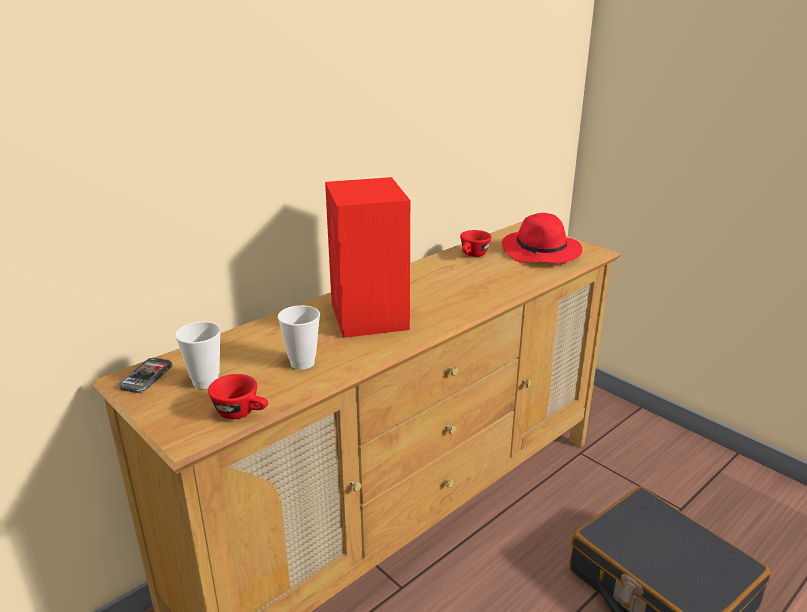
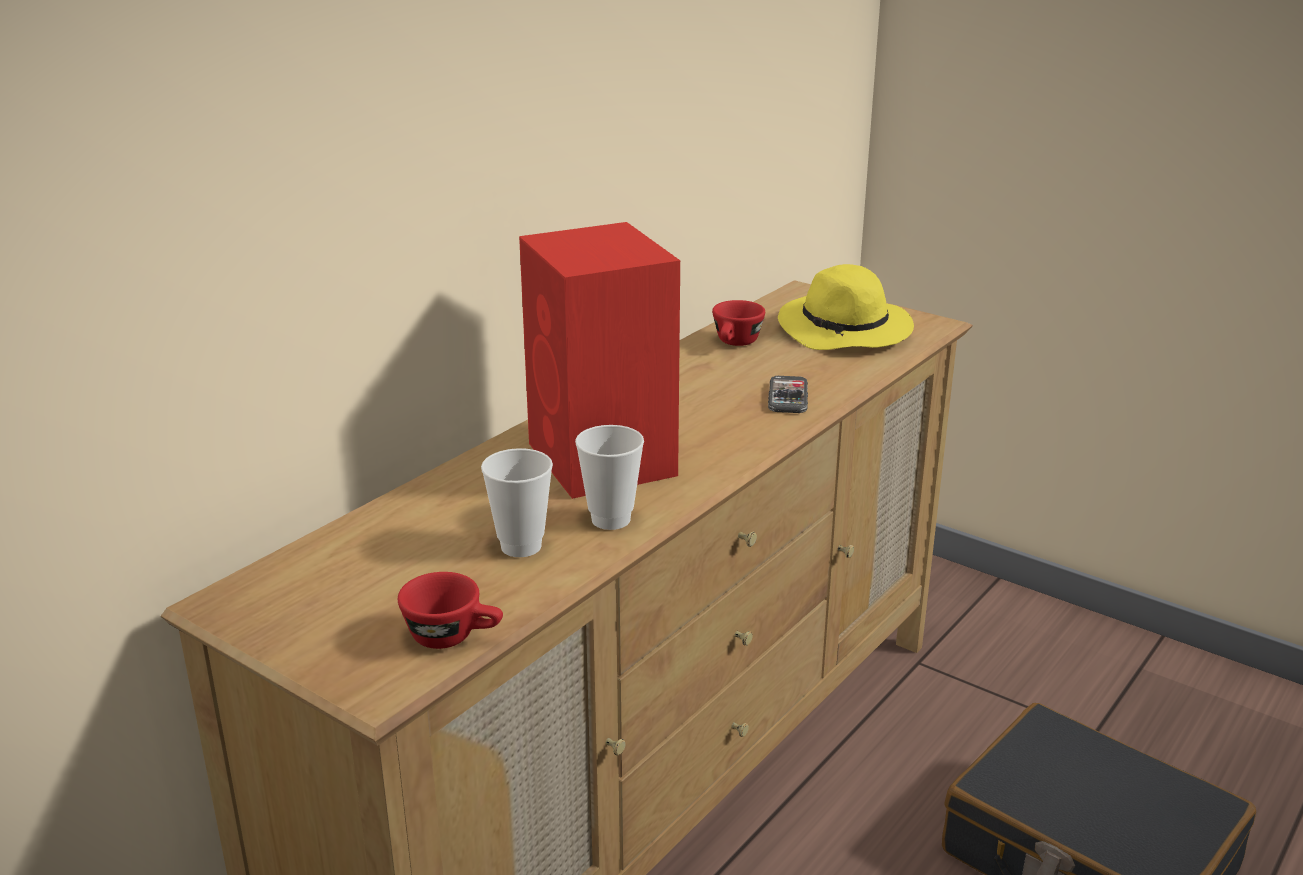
camera: 10 degrees left, 0 degrees up
phone [119,358,172,393] -> phone moved to [768,376,808,413]
cup [175,322,221,389] -> cup moved to [575,425,644,530]
red hat [502,213,582,263] -> yellow hat [778,264,914,350]

